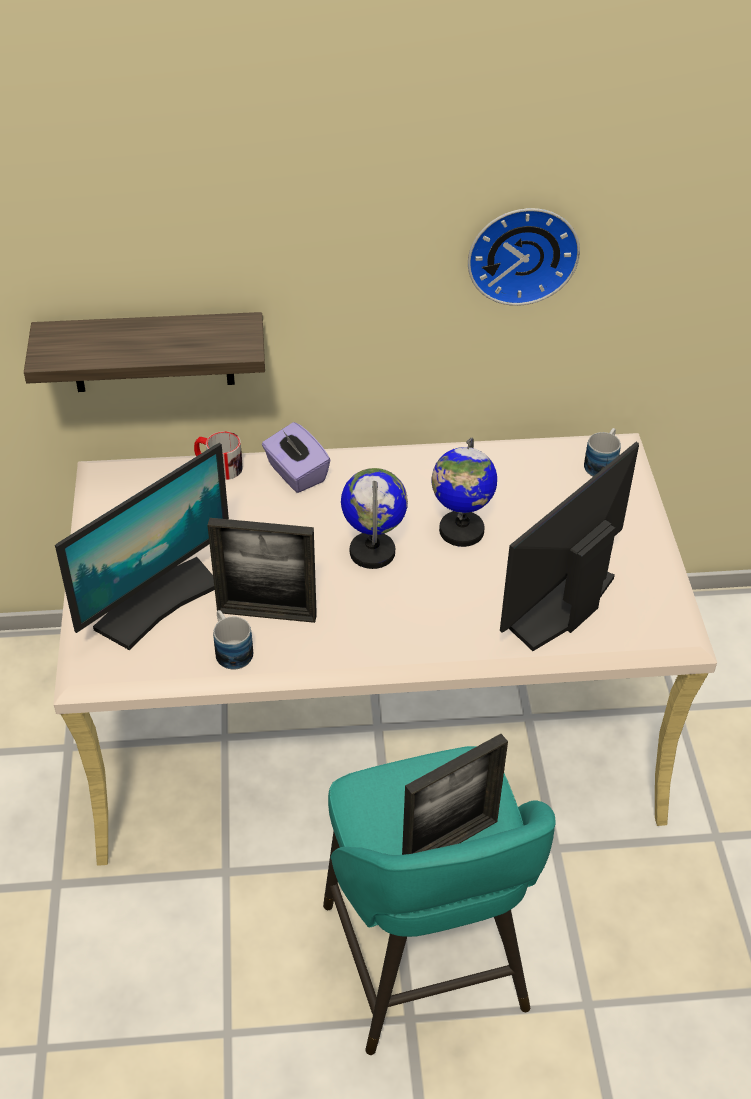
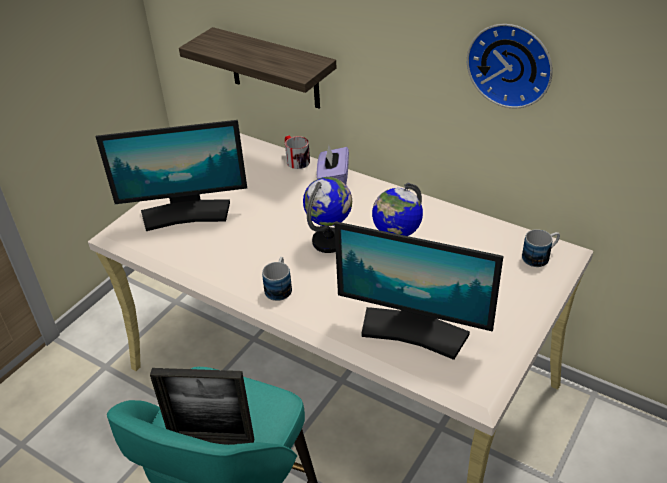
camera: 40 degrees right, 5 degrees down
picture frame [207,518,317,623] -> none
mug [213,610,253,670] -> mug moved to [262,257,292,301]
monitor [500,442,639,651] -> monitor turned 150 degrees counterclockwise [334,222,503,360]

